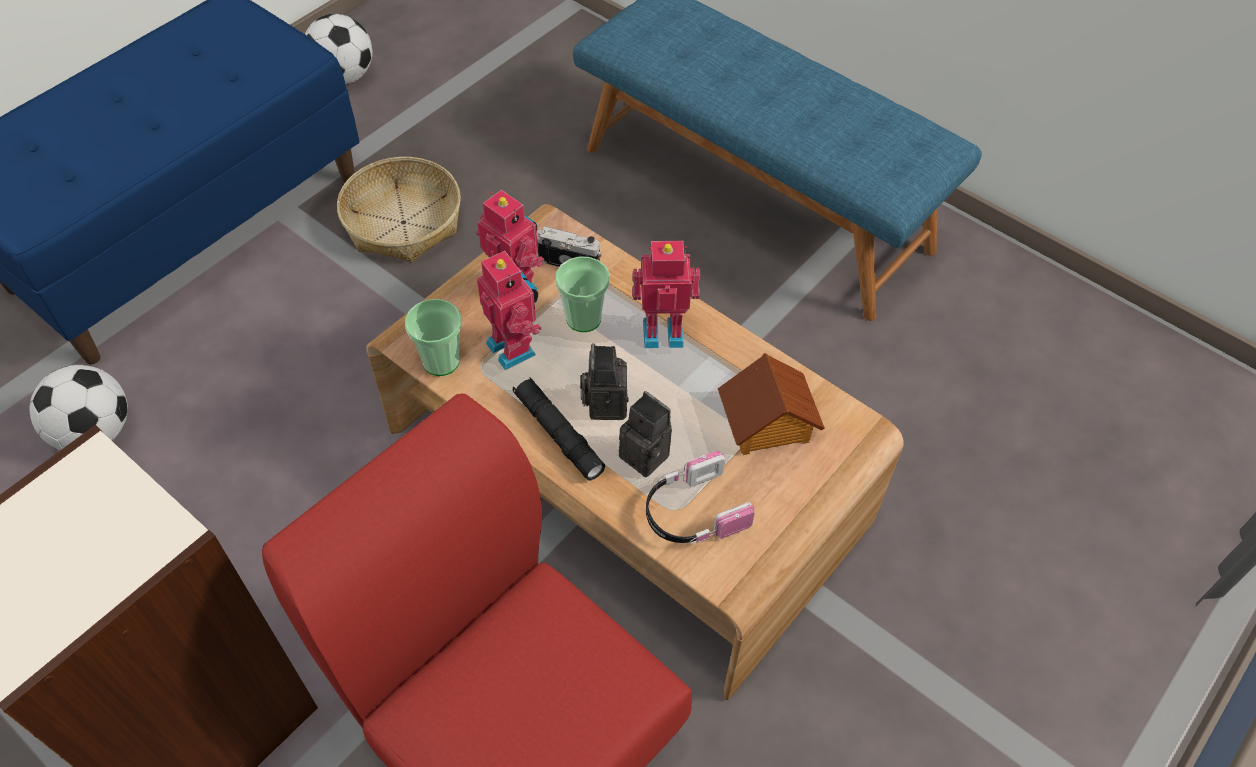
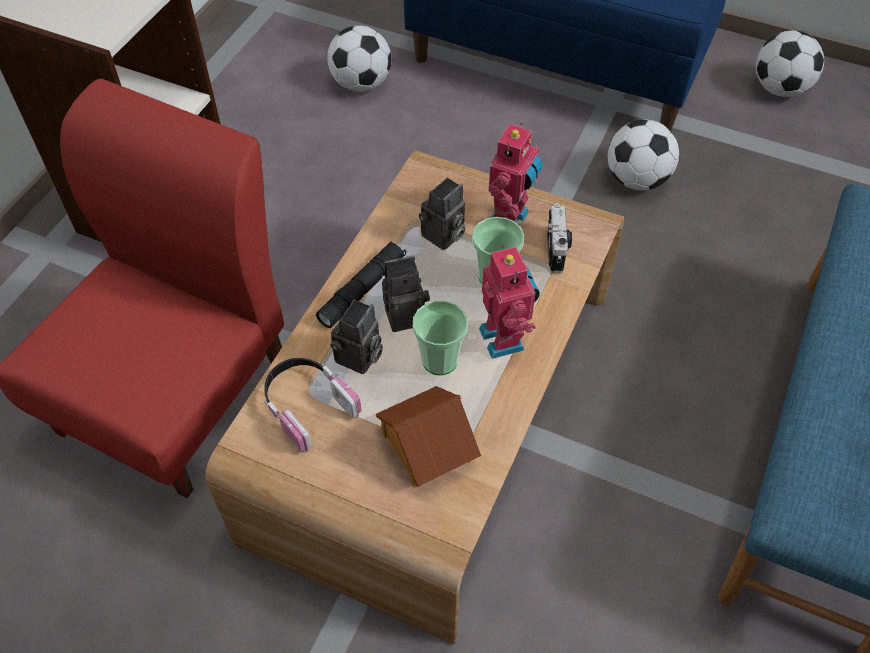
camera: 75 degrees right, 0 degrees up
basket [337,157,461,263] -> football [608,119,679,190]
cup [405,299,462,376] -> cup moved to [413,301,468,375]
toy robot [477,251,541,370] -> camera [419,178,466,250]

